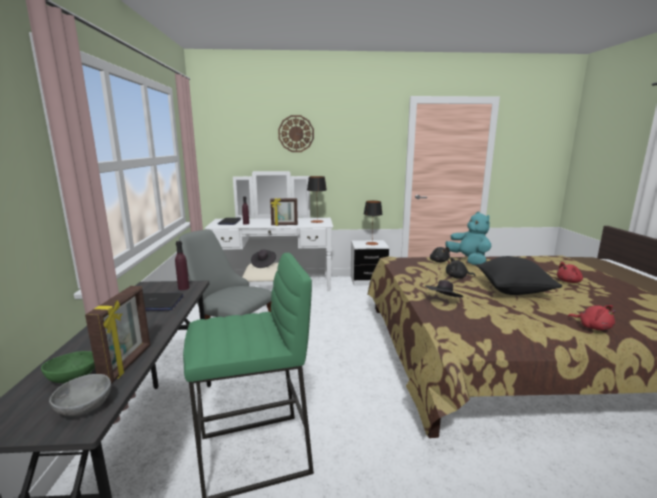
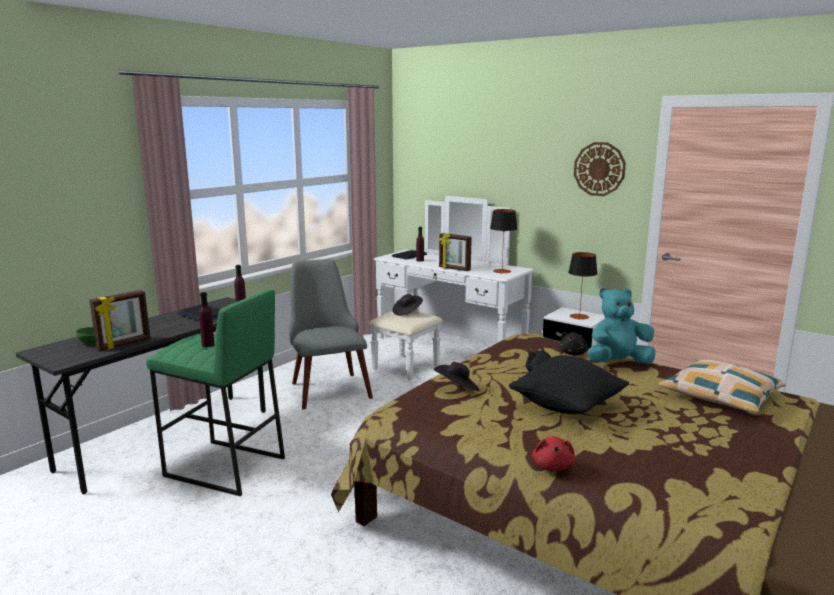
camera: 40 degrees right, 0 degrees up
grey bowl [49,374,111,416] -> none
wall clock [278,115,314,152] -> wall clock moved to [574,142,626,196]
turquoise plush toy [446,212,491,265] -> turquoise plush toy turned 120 degrees counterclockwise [588,288,656,364]
red plush toy [557,262,583,283] -> none
none -> purple bottle [199,292,215,347]
none -> pillow [659,359,787,414]

